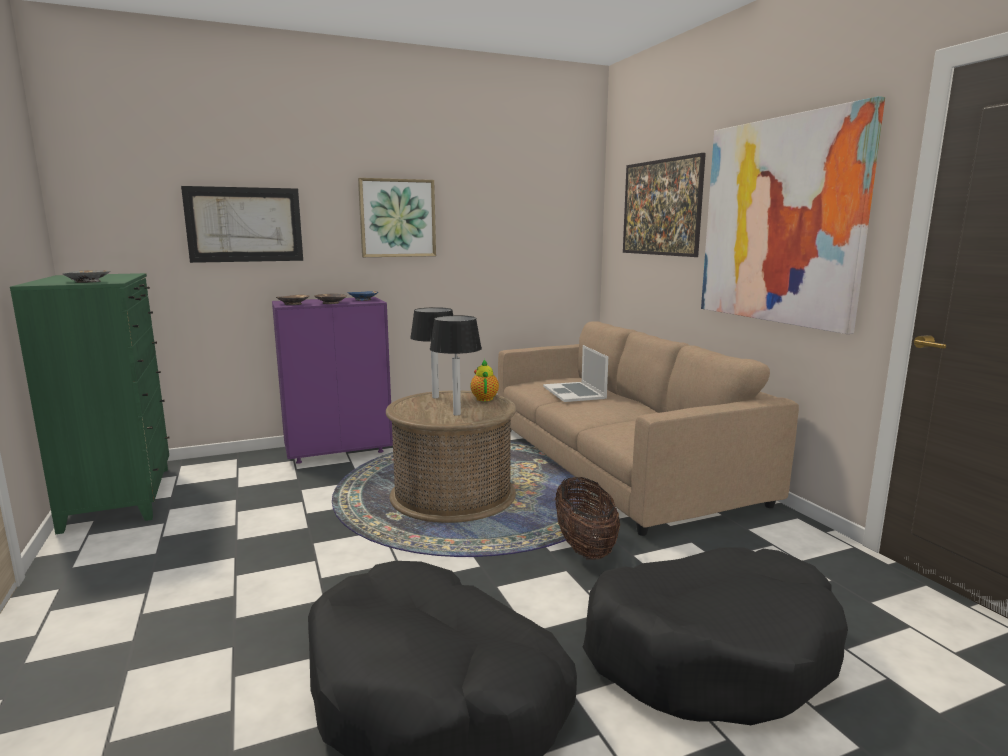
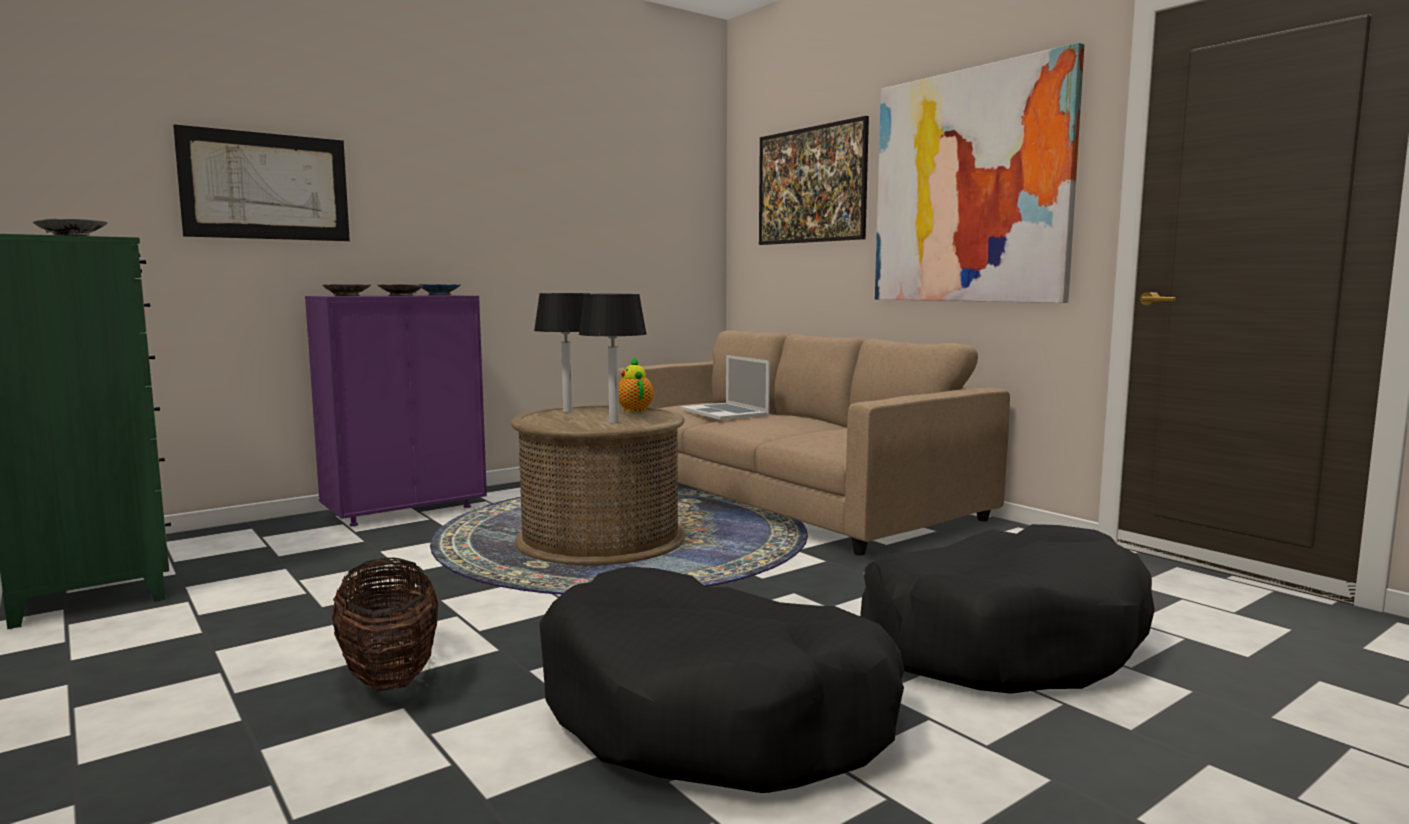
camera: 15 degrees left, 5 degrees down
picture [358,178,436,257] -> none
basket [555,477,620,560] -> basket moved to [332,558,439,692]

